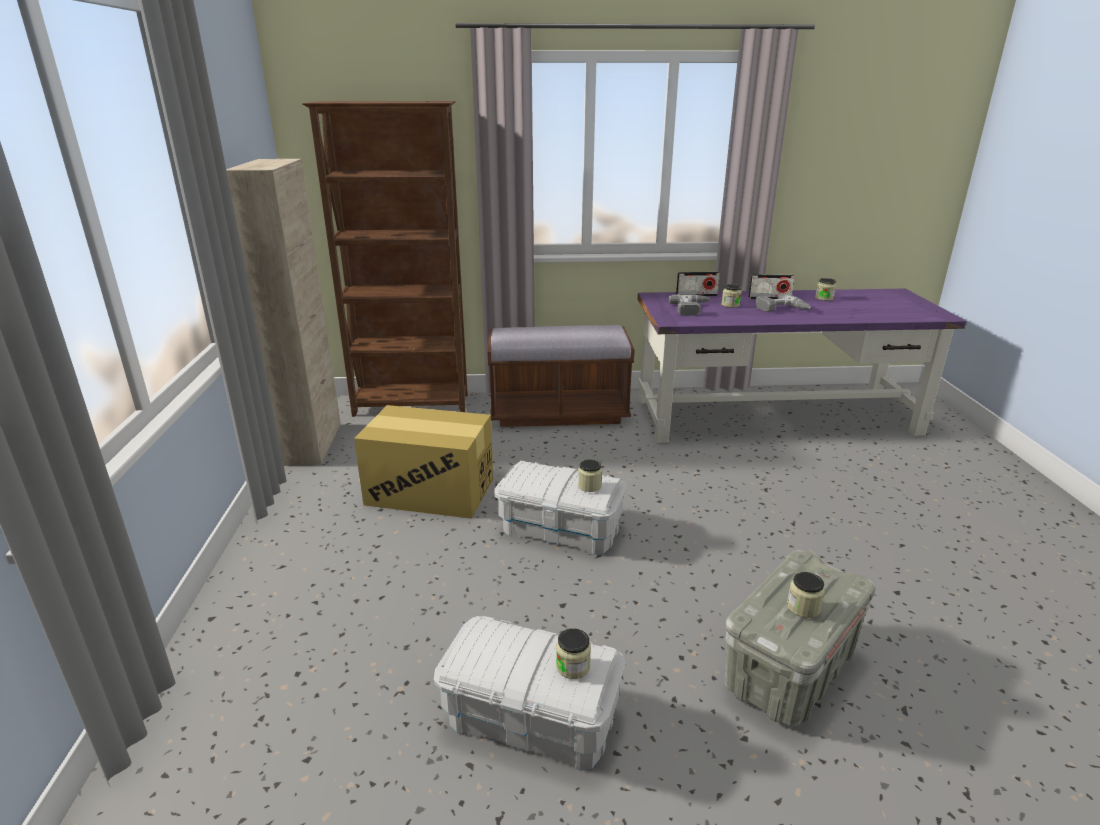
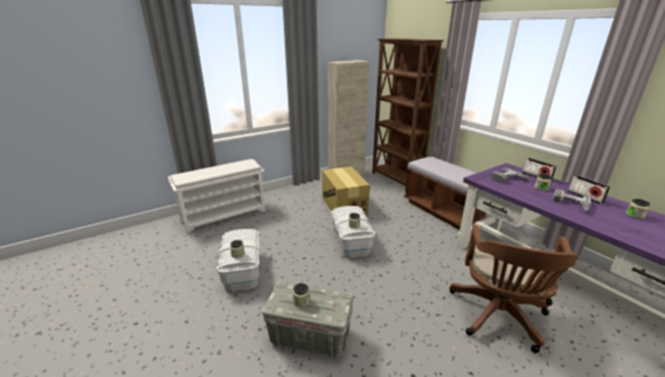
camera: 60 degrees right, 0 degrees up
none -> white shoe rack [168,159,265,234]
none -> brown office chair [450,224,579,353]

